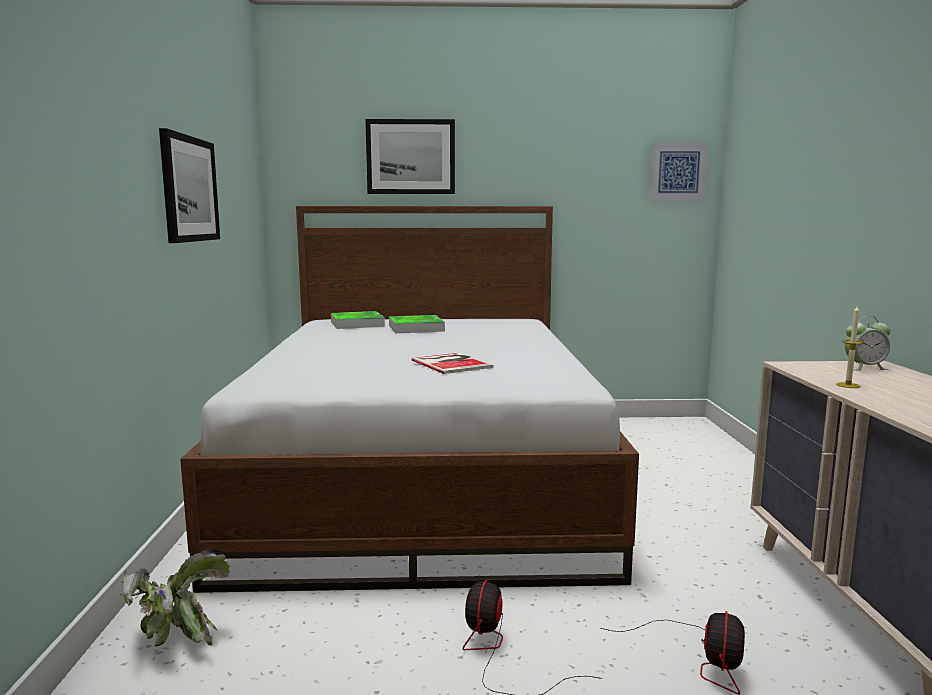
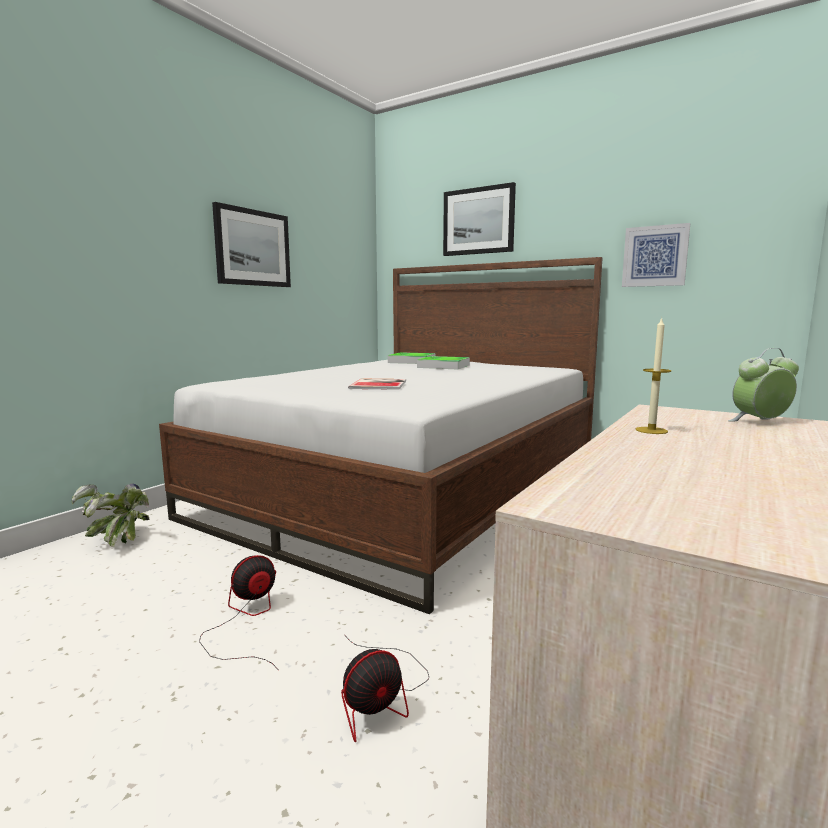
camera: 35 degrees right, 0 degrees up
picture [649,143,709,200] -> picture moved to [622,223,690,287]
alarm clock [845,316,891,371] -> alarm clock turned 135 degrees clockwise [728,348,799,422]

